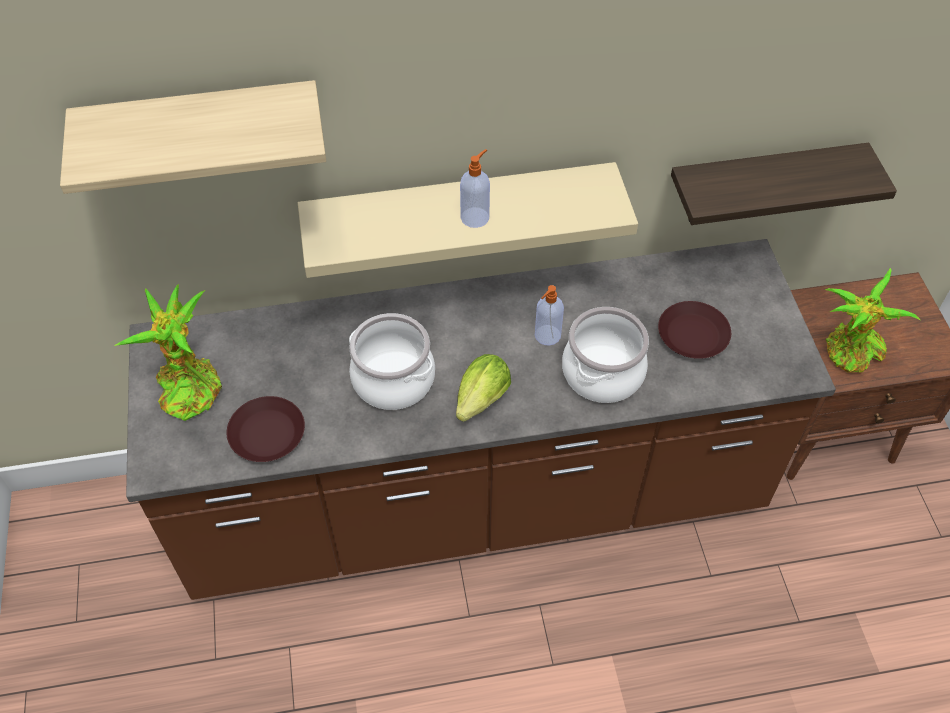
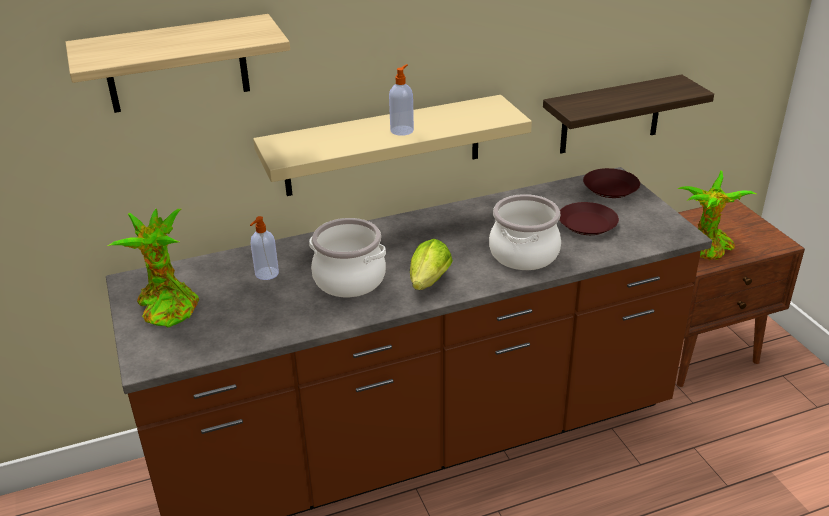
camera: 10 degrees left, 20 degrees down
brown plate [227,396,305,462] -> brown plate moved to [583,168,640,198]
soap dispenser [535,285,564,346] -> soap dispenser moved to [250,216,279,280]

